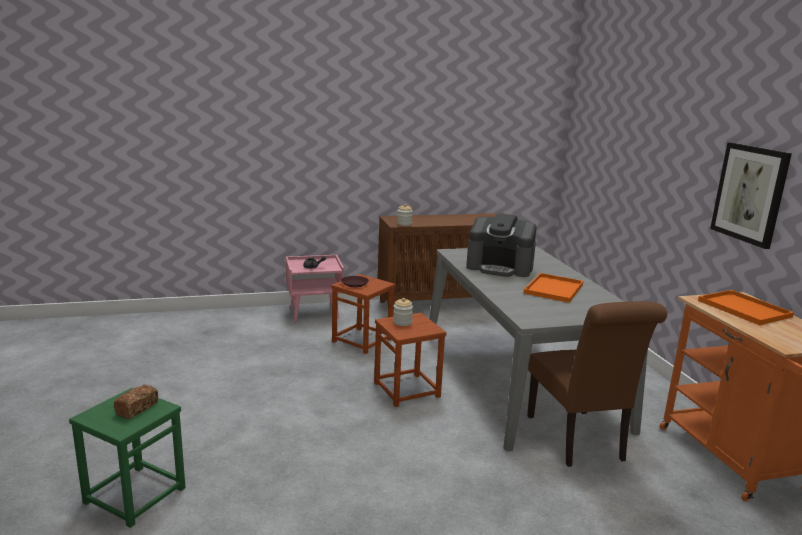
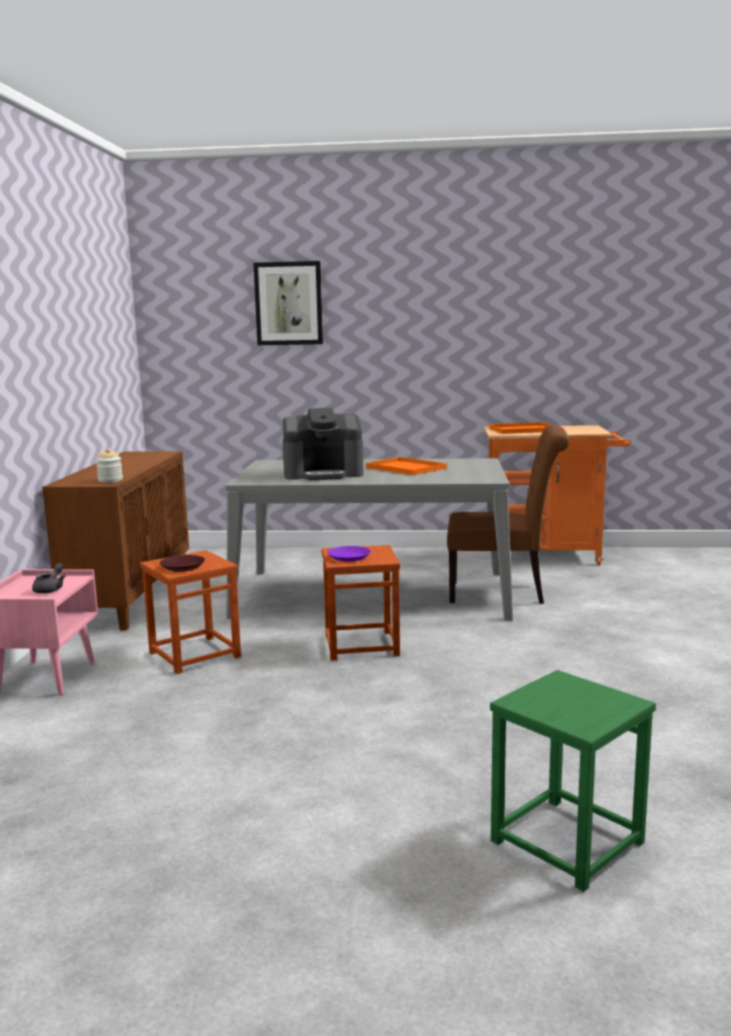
camera: 70 degrees left, 5 degrees down
bread [114,384,158,419] -> none
jar [393,298,413,326] -> purple plate [327,546,371,562]
coffee machine [466,213,536,277] -> coffee machine turned 45 degrees clockwise [283,408,364,480]
picture [710,143,792,249] -> picture moved to [254,261,323,345]

